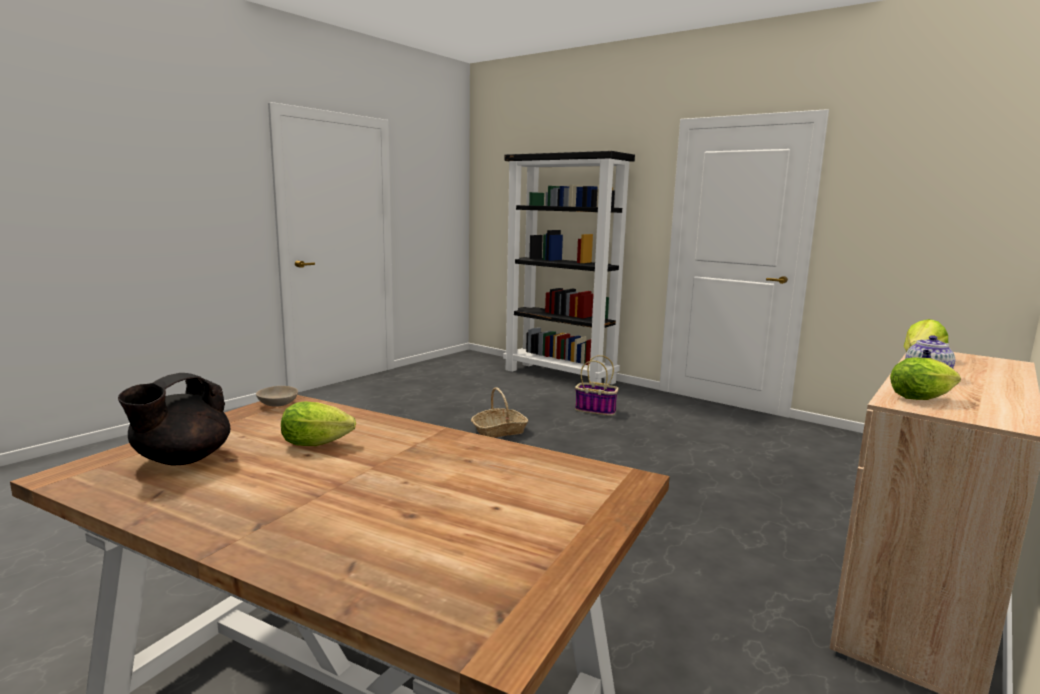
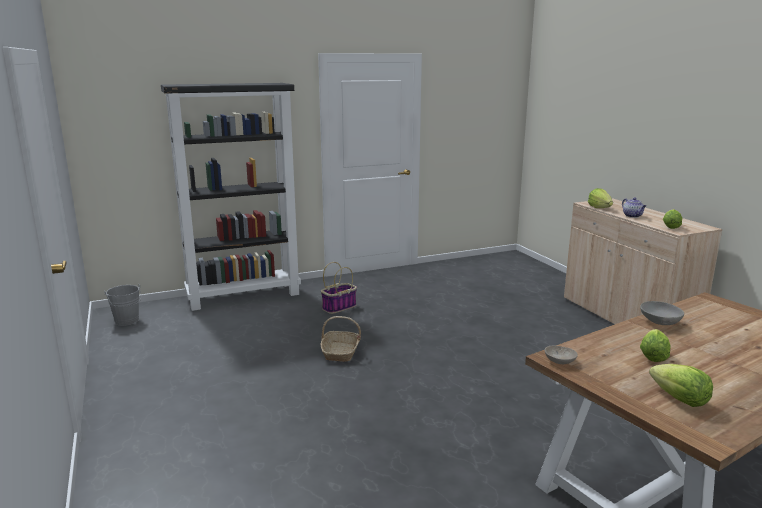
camera: 60 degrees left, 5 degrees up
black teapot [118,373,230,466] -> lettuce [649,364,713,407]
none -> grey bucket [104,284,141,326]
none -> grey bowl [640,301,684,325]

